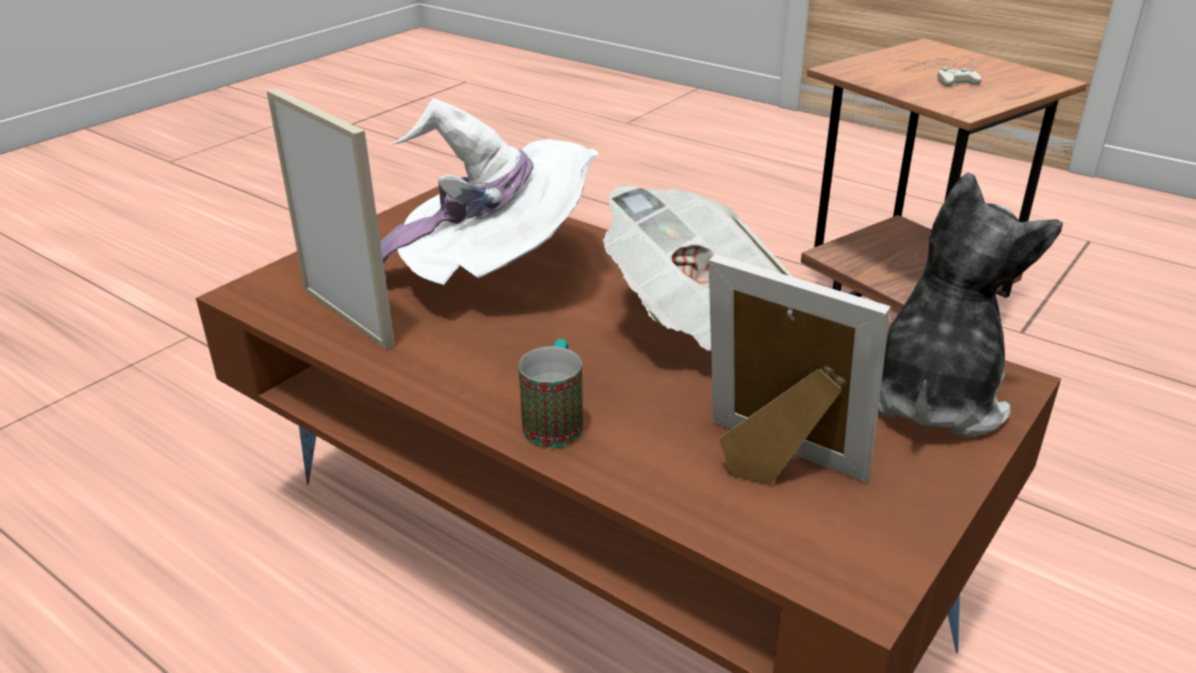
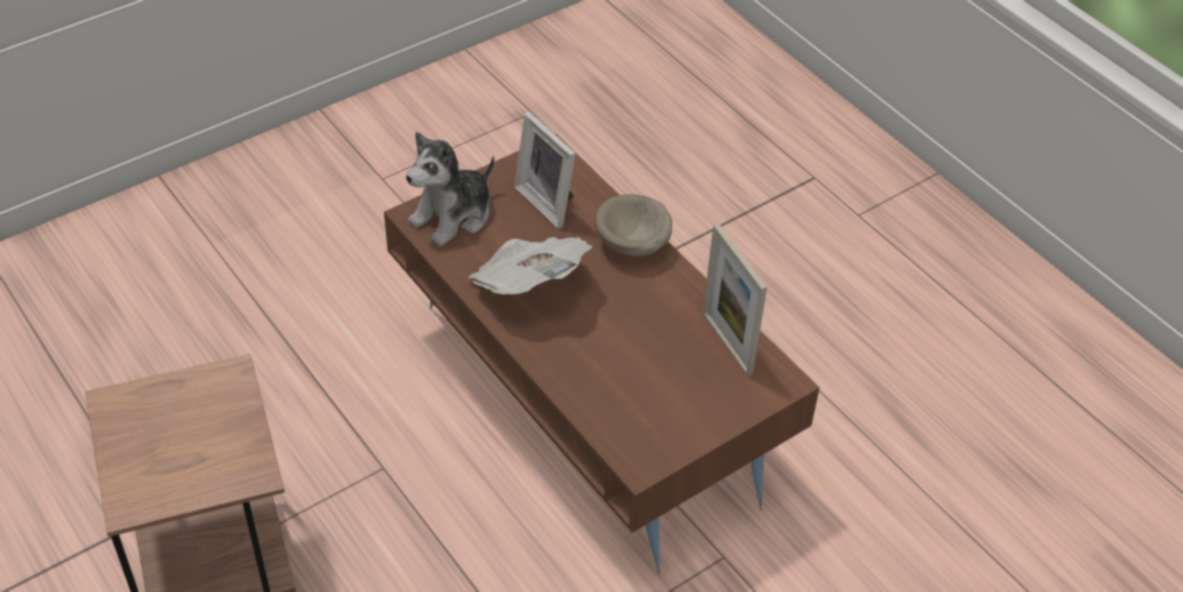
camera: 165 degrees left, 15 degrees up
white hat [380,99,599,285] -> none
mug [519,339,583,448] -> beige bowl [595,194,672,256]
white game controller [893,56,982,86] -> none

